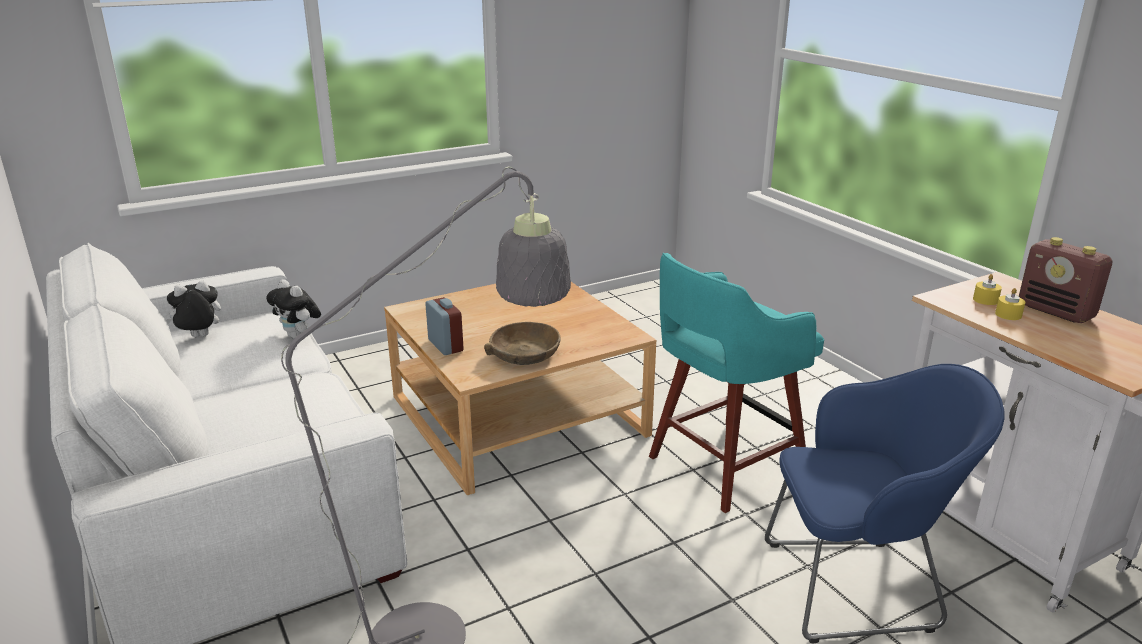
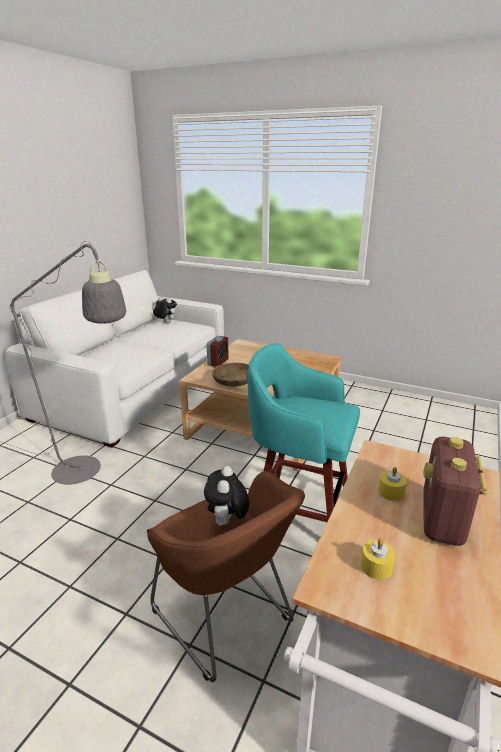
camera: 55 degrees right, 0 degrees up
plush toy [266,279,321,339] -> plush toy moved to [204,466,249,526]
blue armchair [765,364,1004,643] -> brown armchair [147,471,305,682]
yellow candle [973,274,1002,305] -> yellow candle moved to [361,538,396,580]

